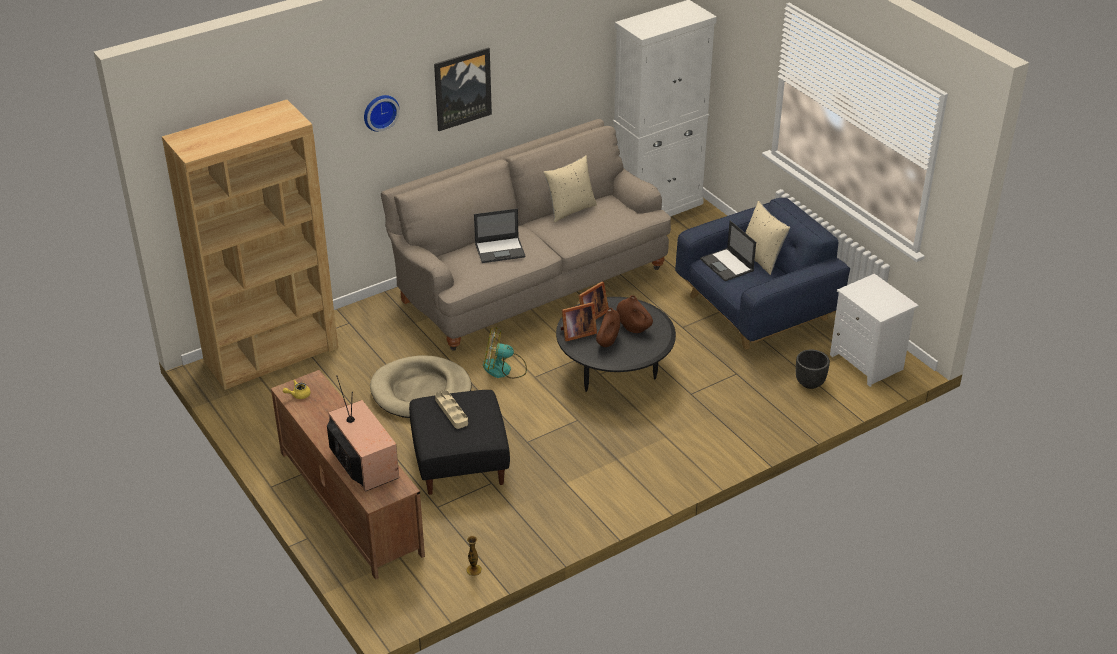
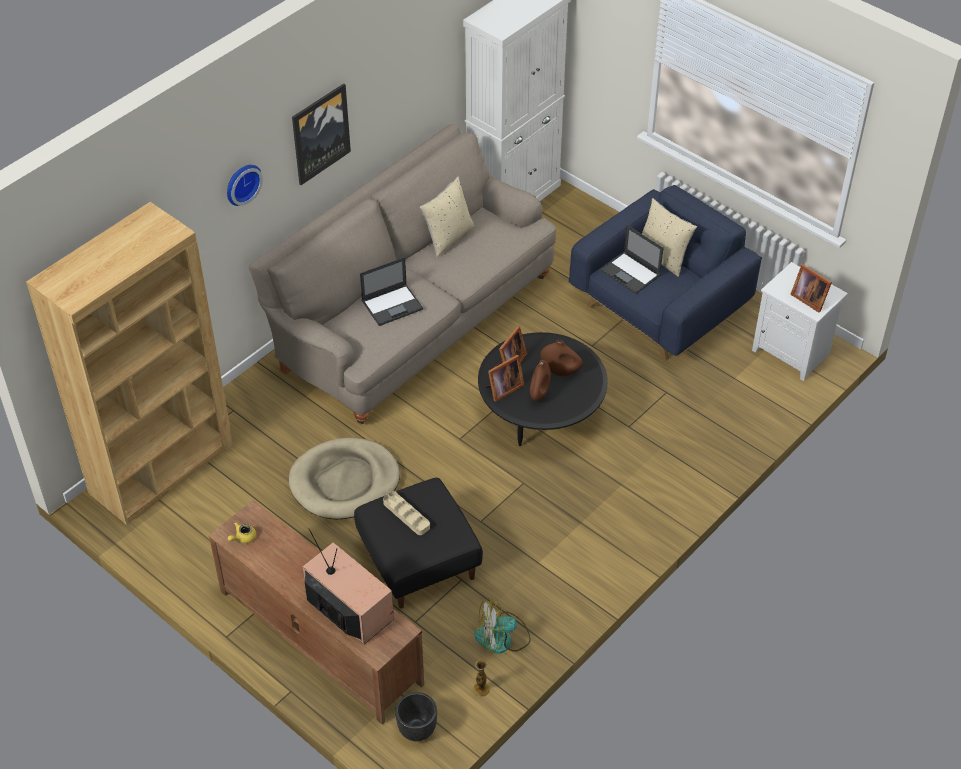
camera: 15 degrees left, 10 degrees up
fan [483,326,527,379] -> fan moved to [474,597,531,654]
black planter [796,350,830,389] -> black planter moved to [395,692,437,741]
none -> picture frame [790,264,832,313]

